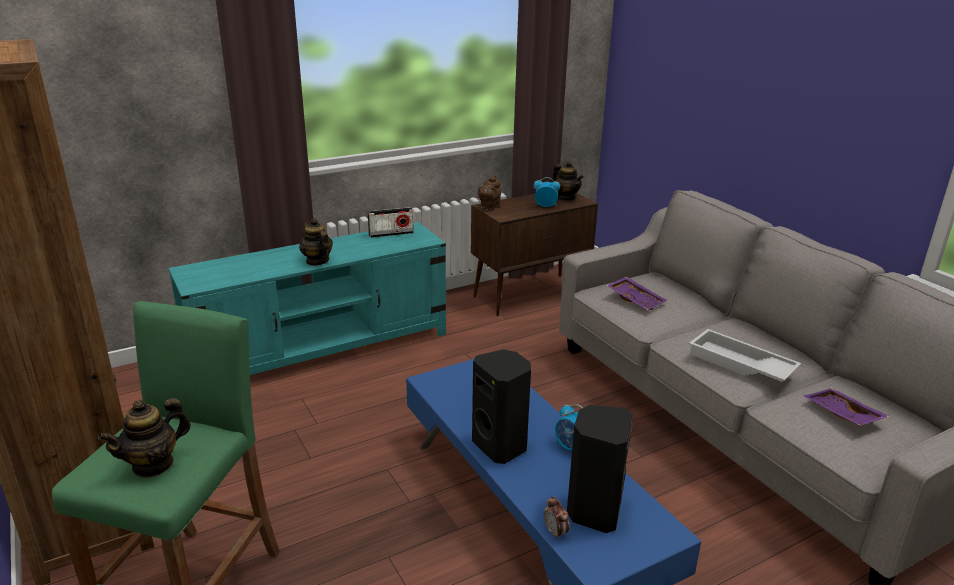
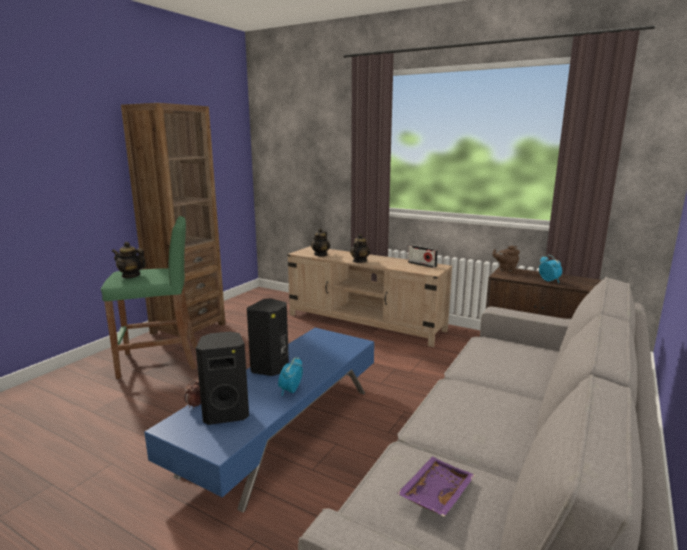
camera: 60 degrees right, 10 degrees down
turquoise tv stand [168,222,446,375] -> beige tv stand [287,246,452,347]
teapot [552,161,584,200] -> teapot moved to [311,228,330,256]
purple tray [607,277,667,310] -> none
white tray [689,329,801,382] -> none

